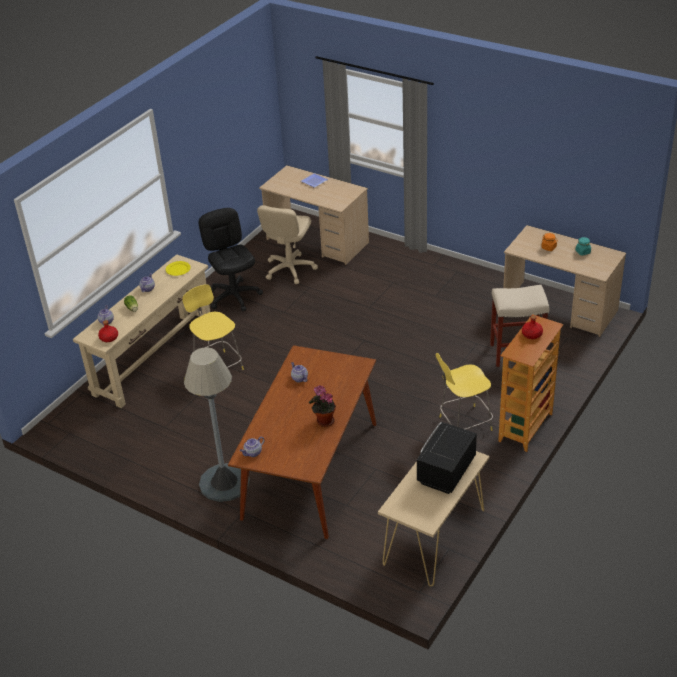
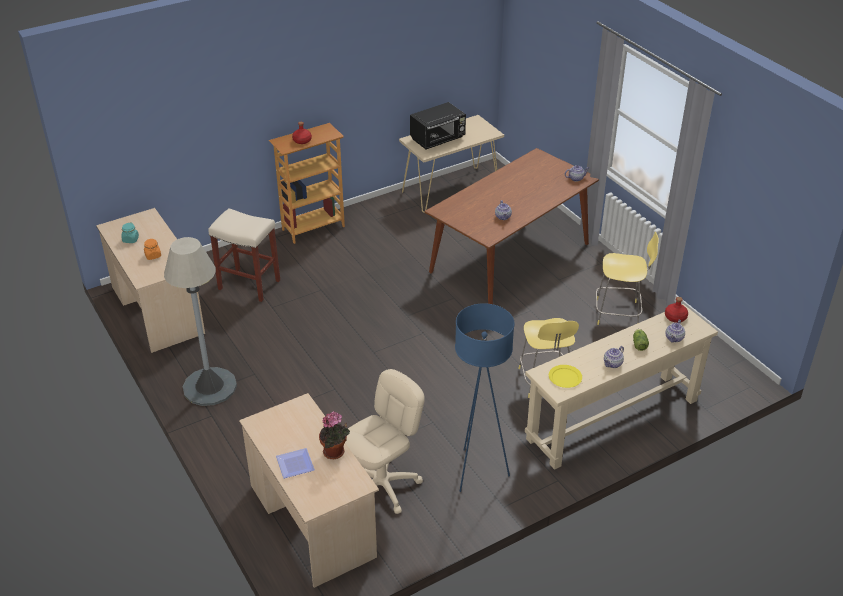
camera: 155 degrees left, 0 degrees up
grey floor lamp [184,347,250,502] -> grey floor lamp moved to [164,237,237,406]
black office chair [198,208,263,311] -> blue floor lamp [455,303,515,492]
potted plant [309,385,336,427] -> potted plant moved to [319,411,350,459]
yellow stool [436,353,493,431] -> yellow stool moved to [596,232,659,325]

